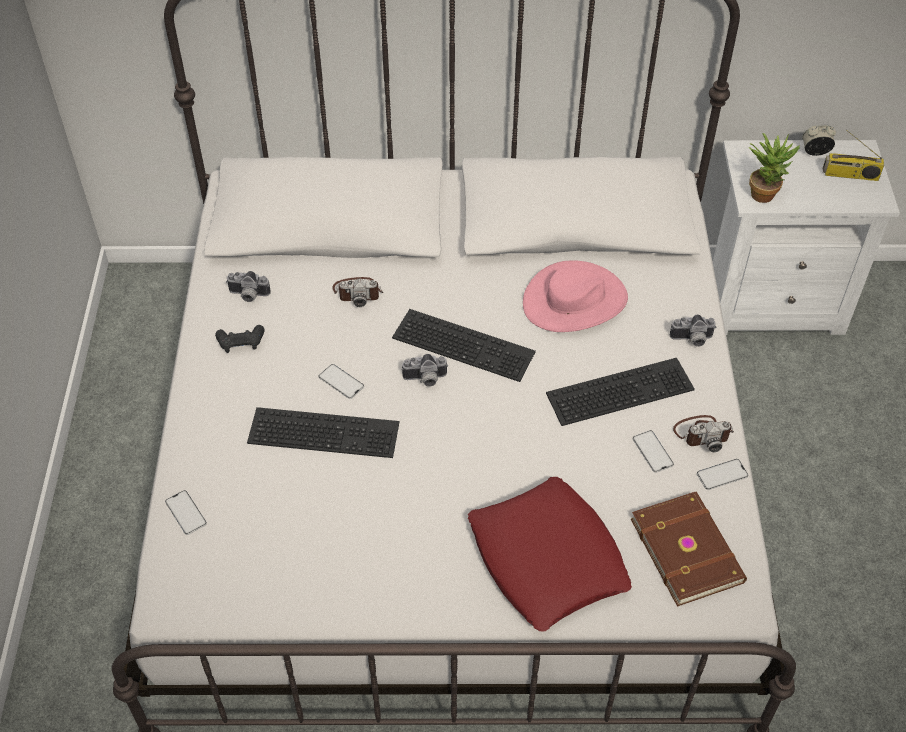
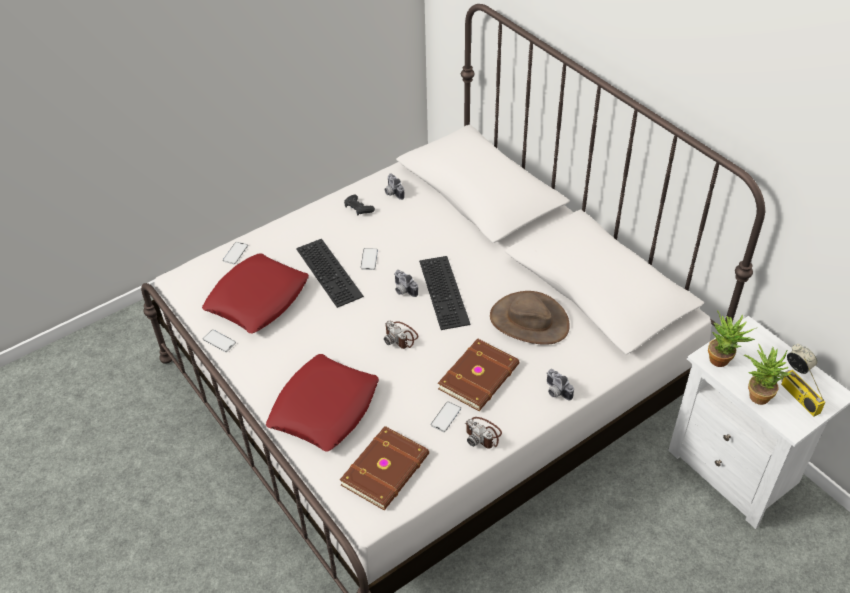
camera: 55 degrees right, 5 degrees down
camera [332,277,383,307] -> camera moved to [384,320,418,349]
pink hat [523,260,628,332] -> brown hat [490,291,570,345]
keyboard [546,358,695,426] -> brown book [438,338,519,411]
phone [697,459,748,490] -> phone moved to [203,330,236,352]
none -> red pillow [202,253,309,333]
none -> potted plant [744,344,792,405]

